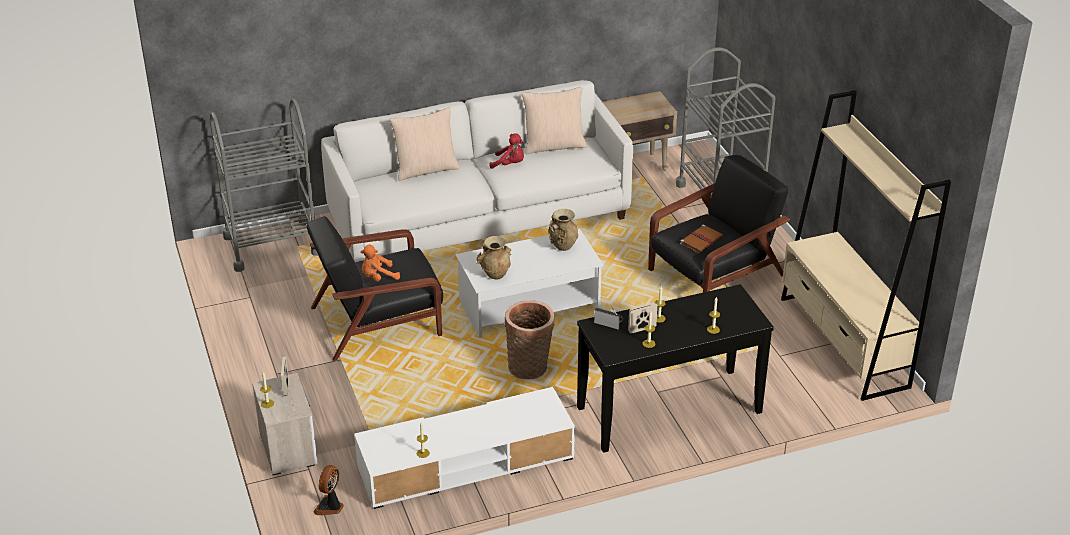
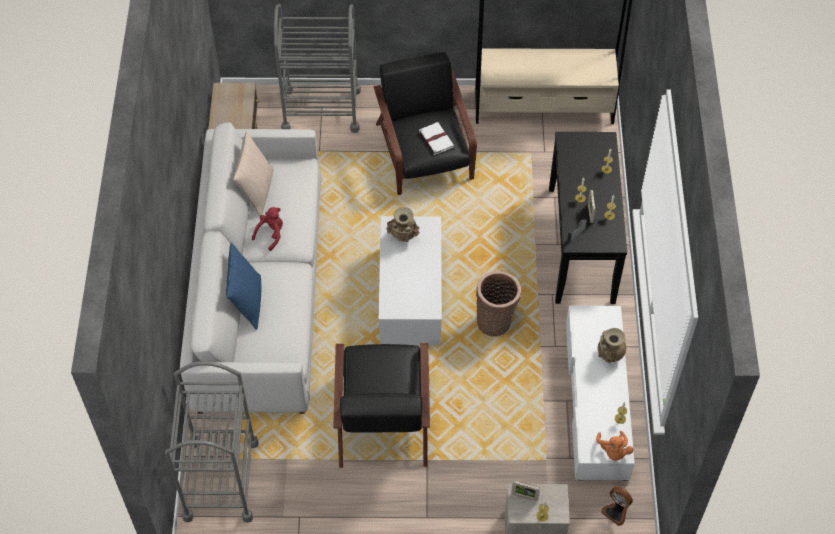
camera: 70 degrees left, 20 degrees up
orange plush toy [360,245,400,282] -> orange plush toy moved to [596,431,634,461]
beige pillow [389,107,460,181] -> blue pillow [226,243,261,330]
beige vase [476,236,511,279] -> beige vase moved to [598,328,626,363]
brown book [680,224,723,254] -> white book [419,122,454,156]

